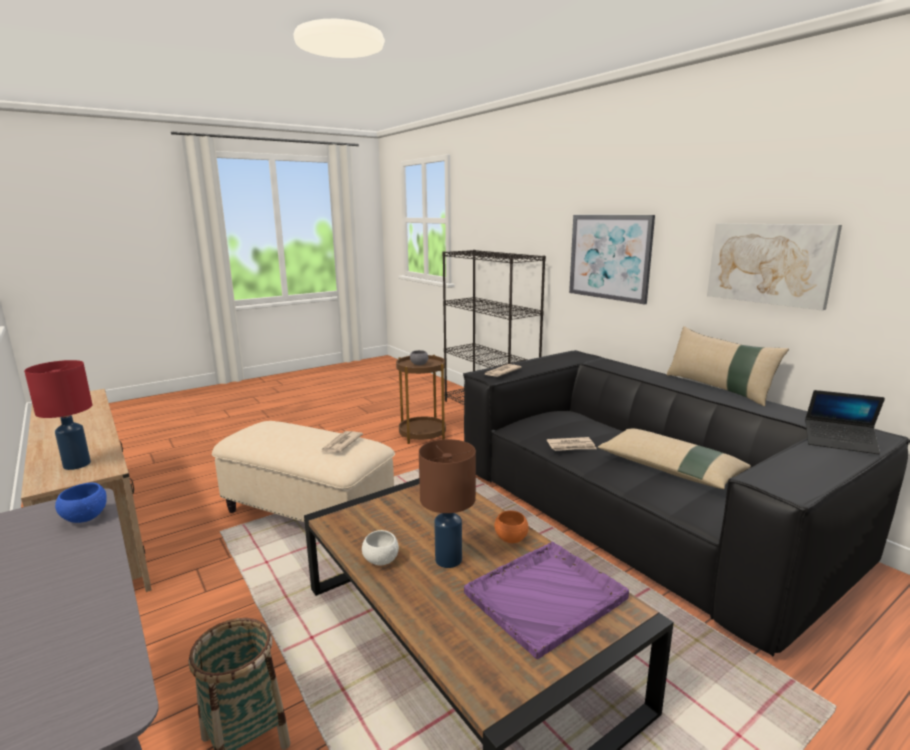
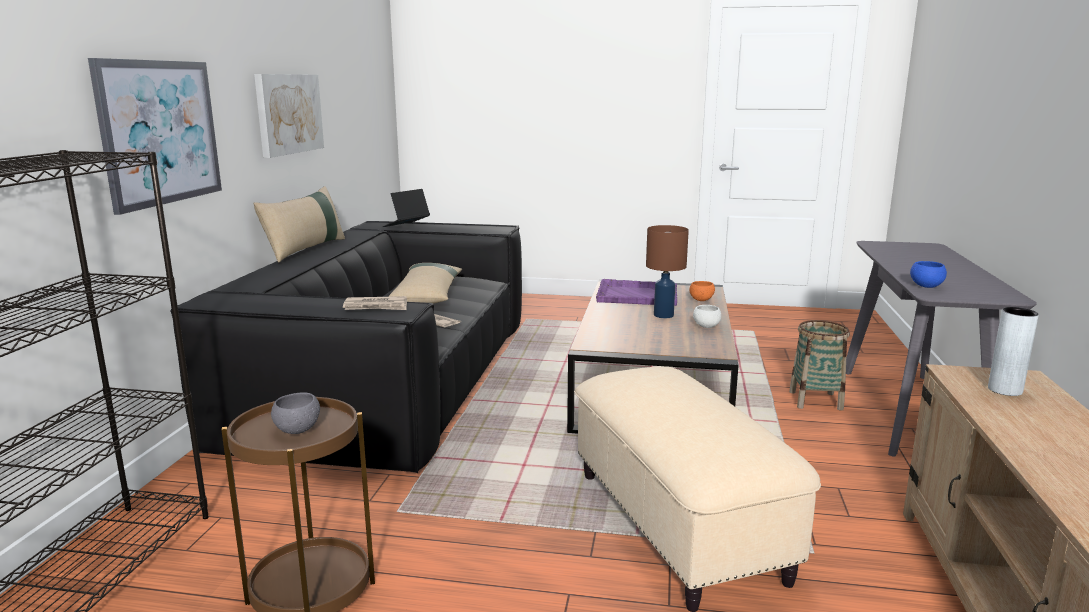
camera: 135 degrees left, 0 degrees up
red table lamp [24,360,92,470] -> grey vase [988,307,1039,396]
newspaper [320,431,363,453] -> none
orange bowl [494,511,528,543] -> orange bowl moved to [689,281,715,301]
laptop [805,390,885,454] -> laptop turned 120 degrees counterclockwise [383,189,430,227]

